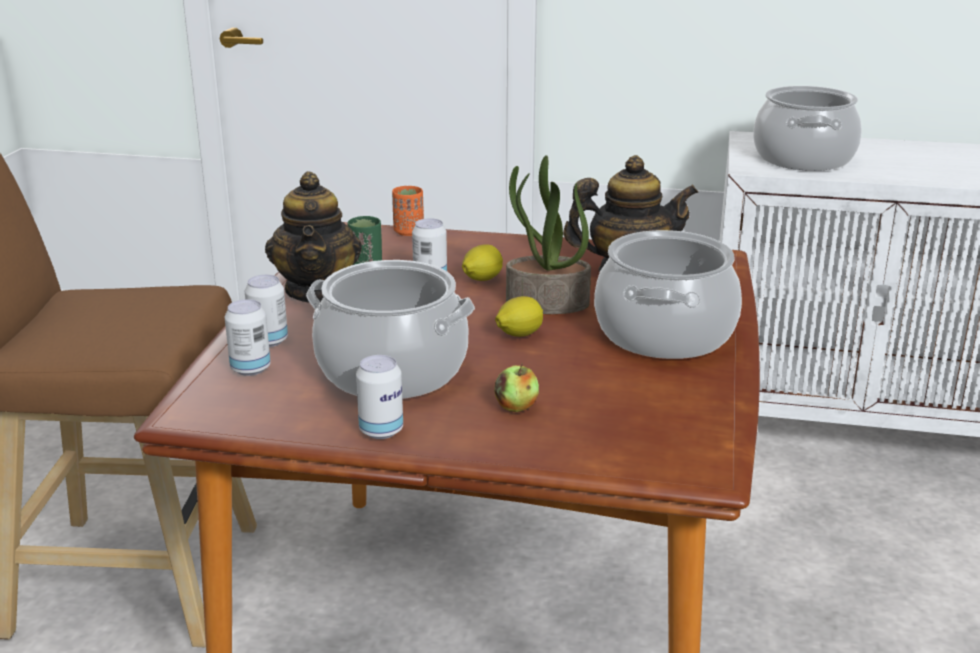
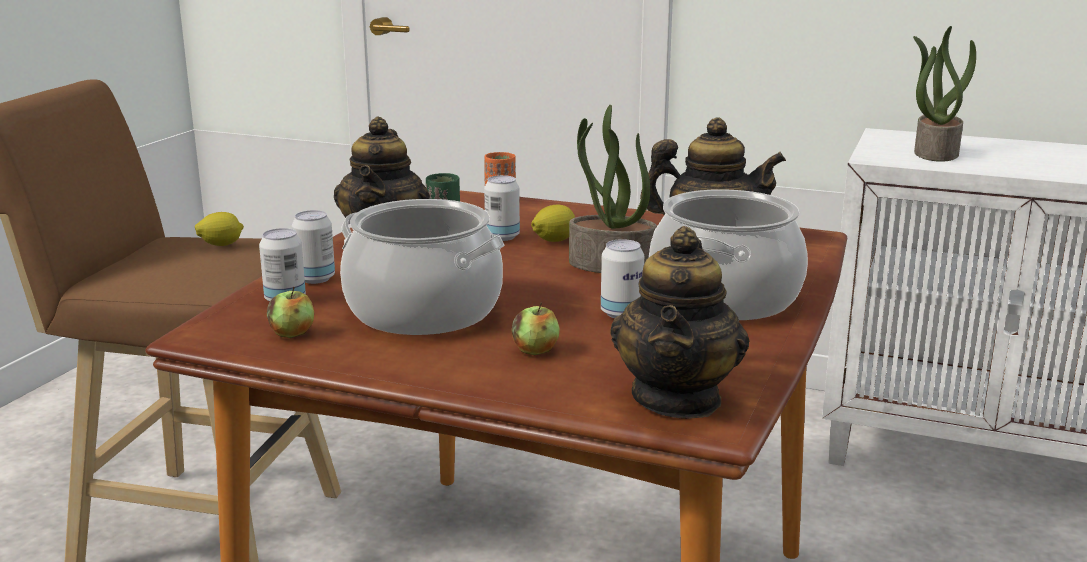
camera: 10 degrees right, 5 degrees down
can [356,355,403,439] -> can moved to [601,239,644,318]
lemon [495,296,543,337] -> lemon moved to [195,212,244,246]
cooking pot [753,86,862,171] -> potted plant [913,26,976,162]
none -> apple [267,286,314,338]
none -> teapot [610,226,750,419]

